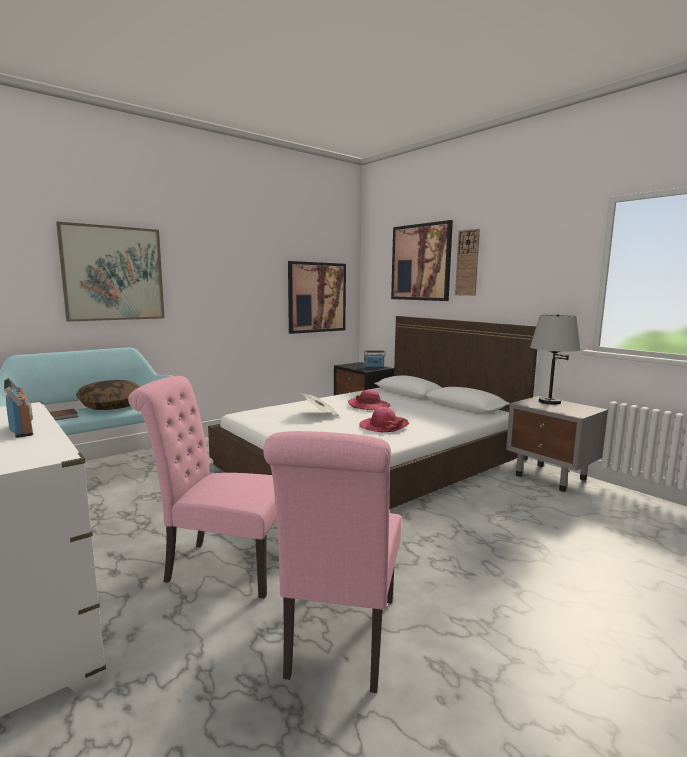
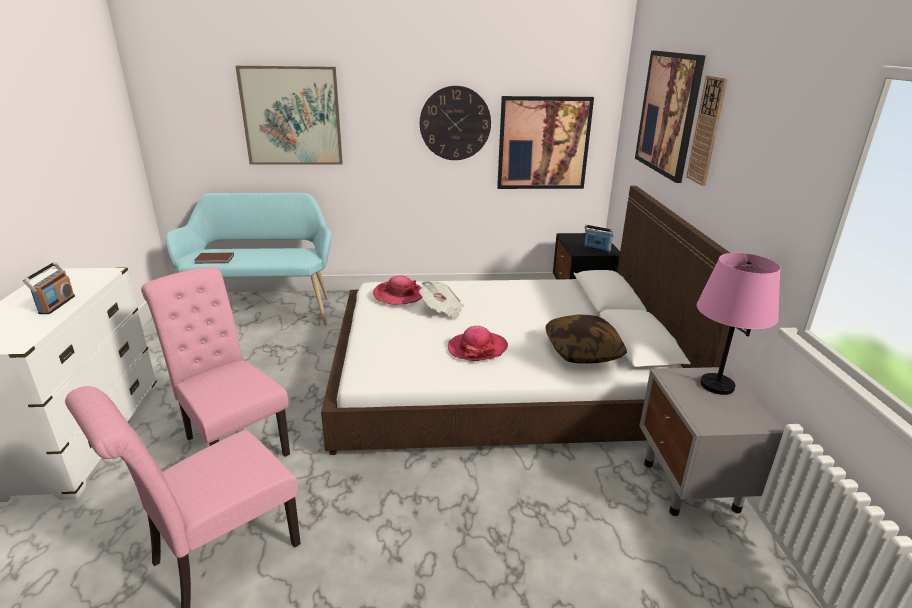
camera: 35 degrees right, 15 degrees up
pillow [76,380,140,410] -> pillow moved to [545,315,627,364]
hat [348,389,391,410] -> hat moved to [373,275,422,305]
grey table lamp [530,314,581,405] -> pink table lamp [697,253,780,395]
none -> wall clock [420,86,491,160]

